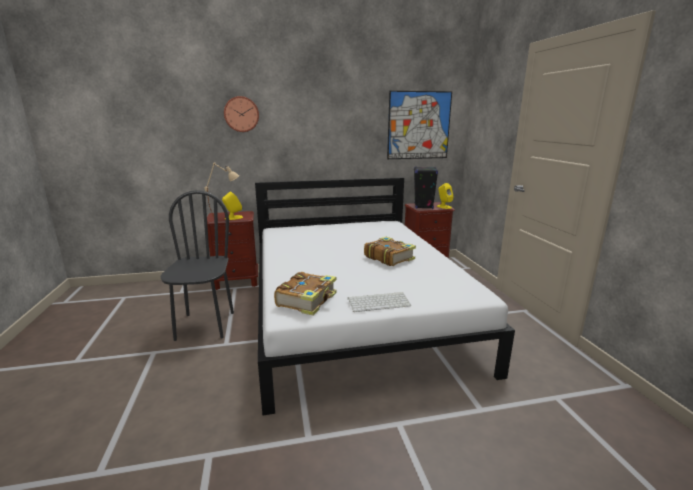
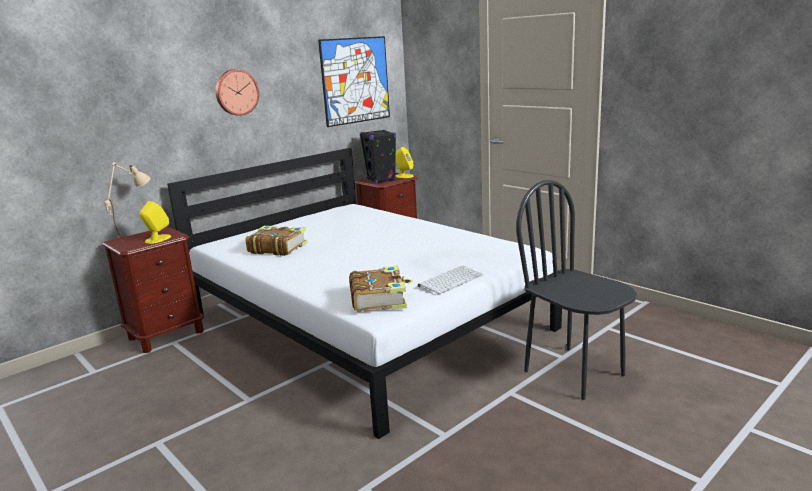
camera: 30 degrees left, 0 degrees up
black chair [160,190,234,341] -> black chair moved to [516,180,637,400]
wall clock [224,96,259,132] -> wall clock moved to [216,69,259,116]
book [364,237,416,266] -> book moved to [246,225,308,256]

